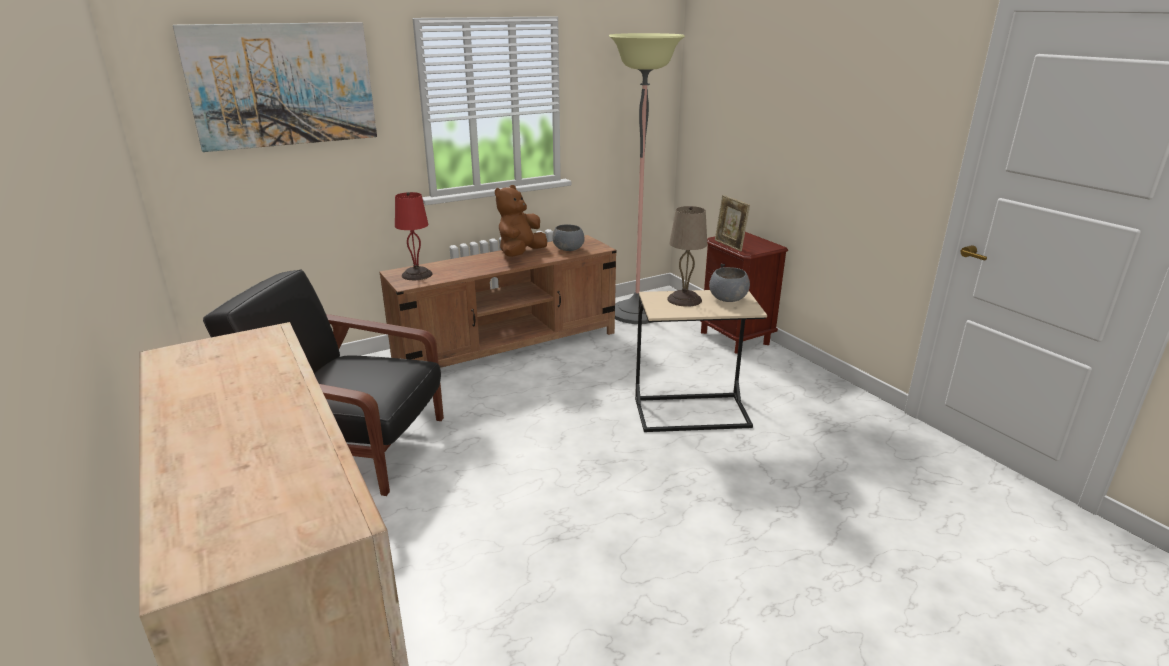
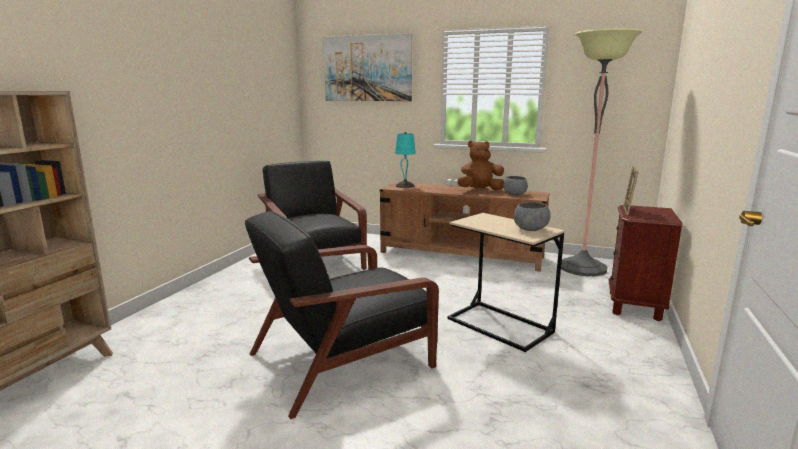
camera: 50 degrees right, 10 degrees down
red table lamp [395,192,433,280] -> turquoise table lamp [395,132,416,188]
beige table lamp [667,206,707,307] -> none
none -> black armchair [245,211,439,419]

